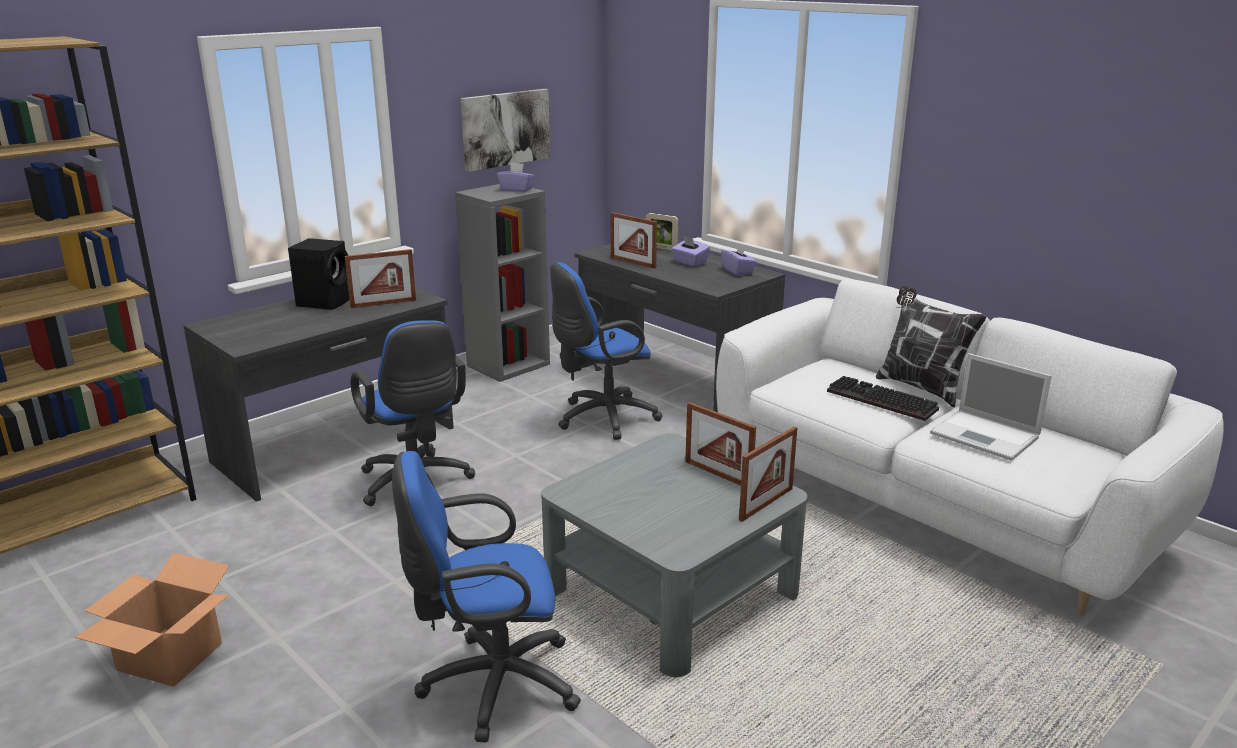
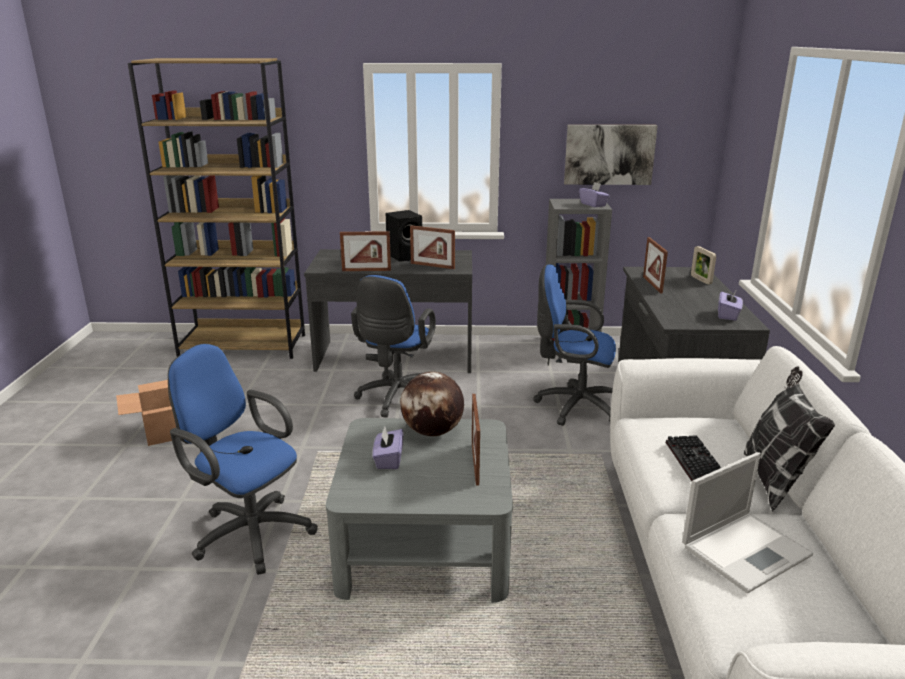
camera: 45 degrees right, 0 degrees up
purple tissue box [671,236,710,267] -> purple tissue box moved to [372,427,403,469]
picture frame [739,427,797,522] -> picture frame moved to [340,231,391,271]
laptop [930,353,1052,461] -> laptop turned 120 degrees counterclockwise [682,452,813,593]
none -> globe [400,372,464,436]

